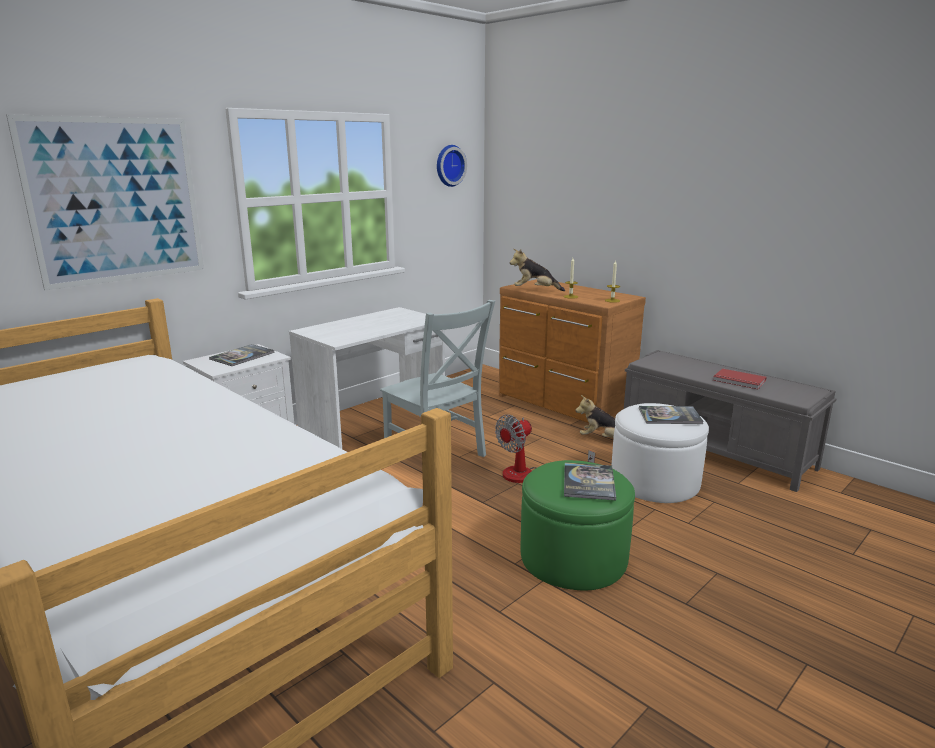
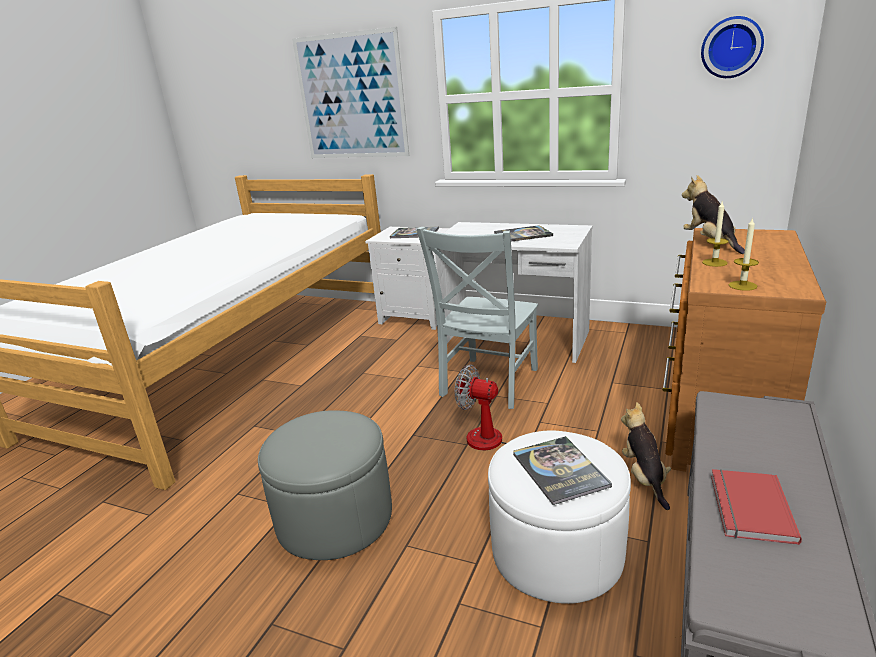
camera: 70 degrees right, 5 degrees up
green ottoman [520,460,635,590] -> grey ottoman [258,411,392,560]
book [564,462,616,500] -> book moved to [494,225,553,242]

